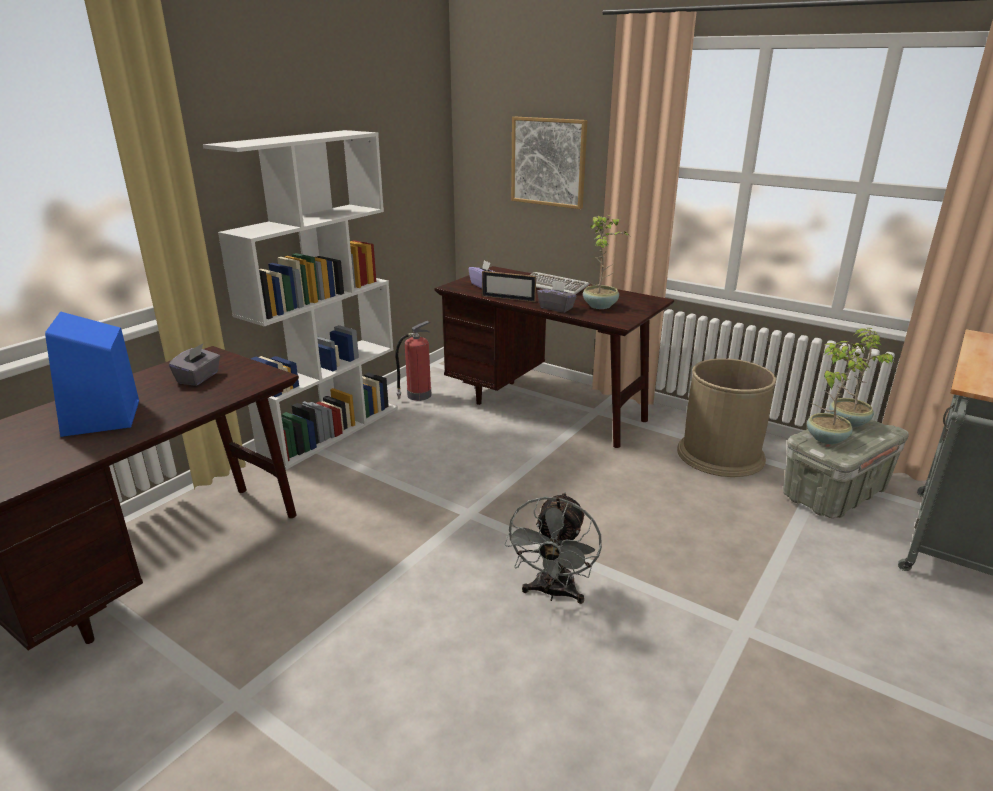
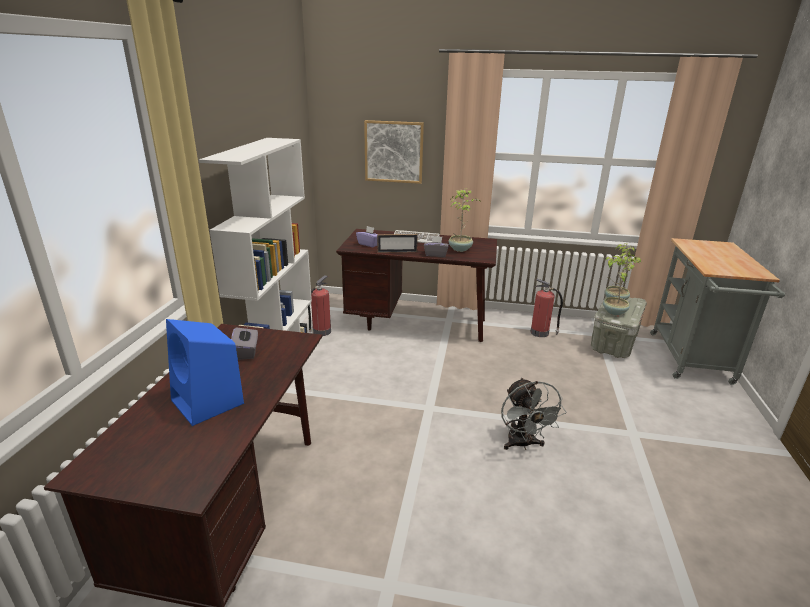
camera: 25 degrees left, 0 degrees up
brown trash can [677,358,776,477] -> fire extinguisher [530,279,563,337]

